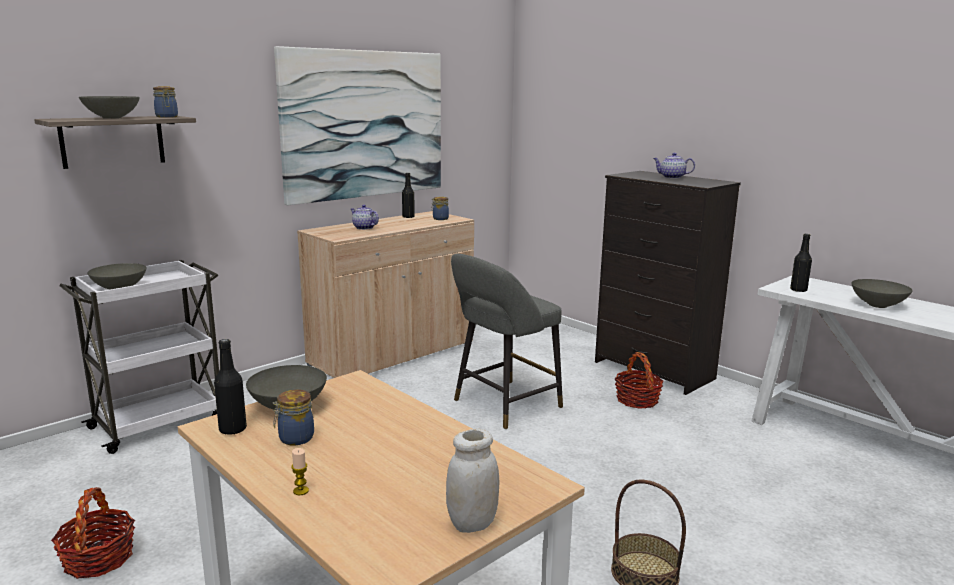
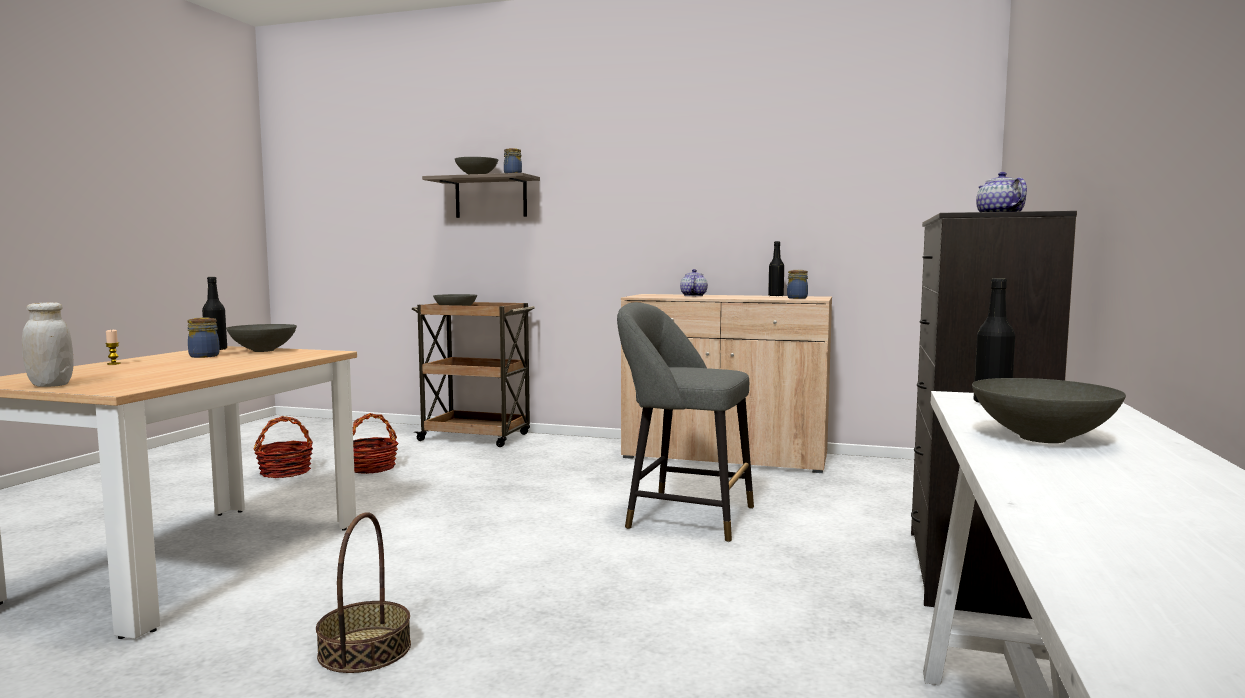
camera: 60 degrees right, 10 degrees down
white cart [60,260,219,454] -> brown cart [412,302,535,447]
picture [274,46,441,205] -> none
basket [615,352,664,409] -> basket moved to [353,413,399,474]

